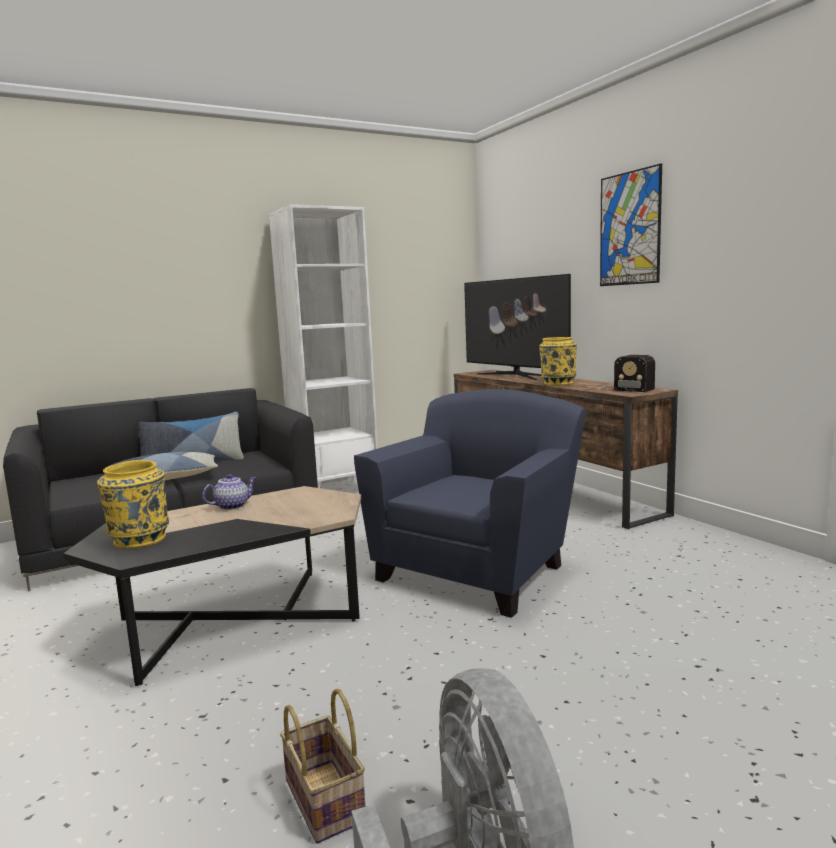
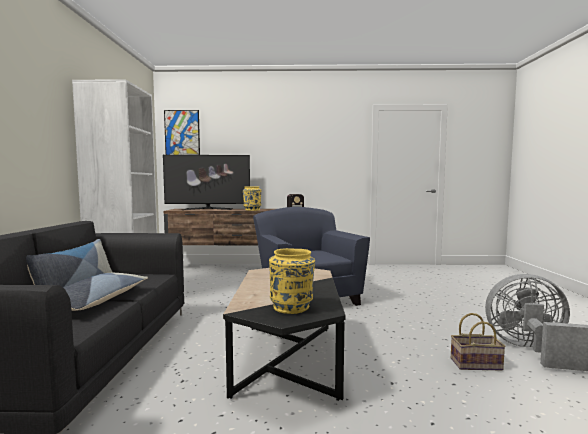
camera: 60 degrees left, 5 degrees down
teapot [202,474,256,510] -> none
picture [600,163,662,286] -> picture moved to [164,110,200,155]

